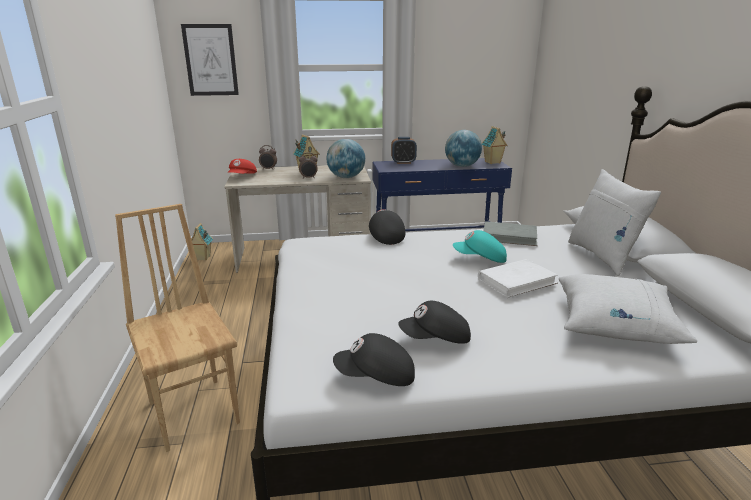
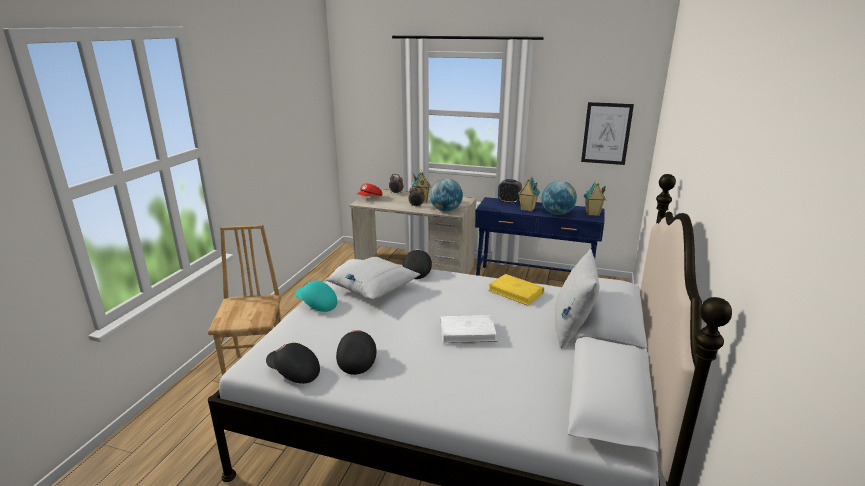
camera: 25 degrees right, 0 degrees up
picture [181,24,239,96] -> picture moved to [581,102,634,165]
toy house [191,223,213,261] -> toy house moved to [518,176,540,212]
black cap [398,301,471,344] -> black cap turned 75 degrees clockwise [336,330,377,375]
turquoise cap [453,230,507,263] -> turquoise cap moved to [295,281,337,312]
grey book [483,221,538,246] -> yellow book [488,274,544,306]
grey pillow [559,274,697,344] -> grey pillow moved to [326,257,420,300]

